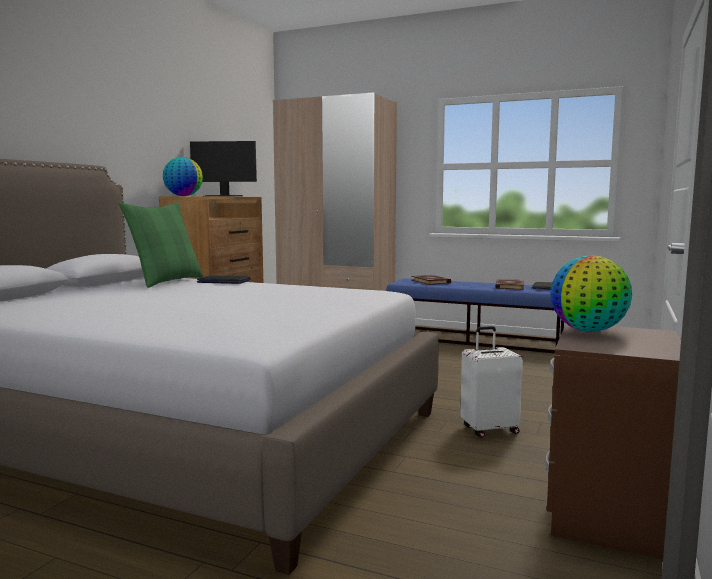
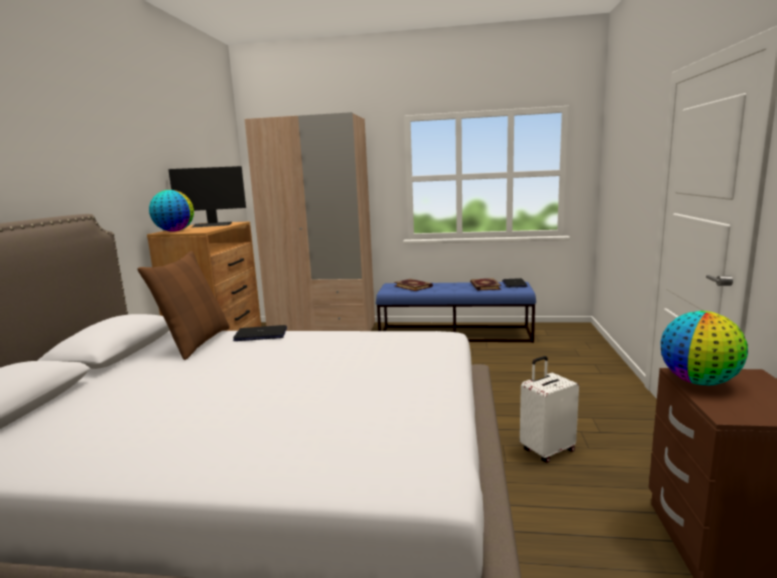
camera: 15 degrees left, 5 degrees up
green pillow [119,202,203,288] -> brown pillow [137,251,230,360]

